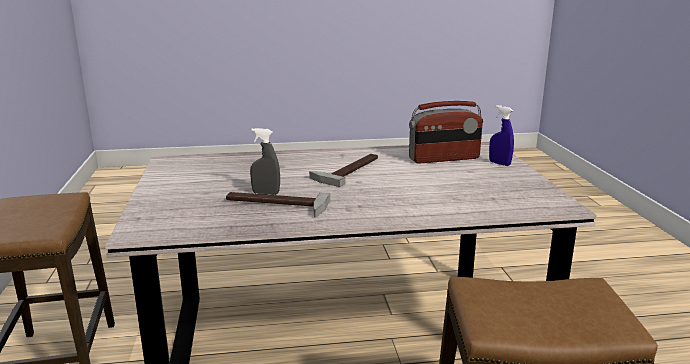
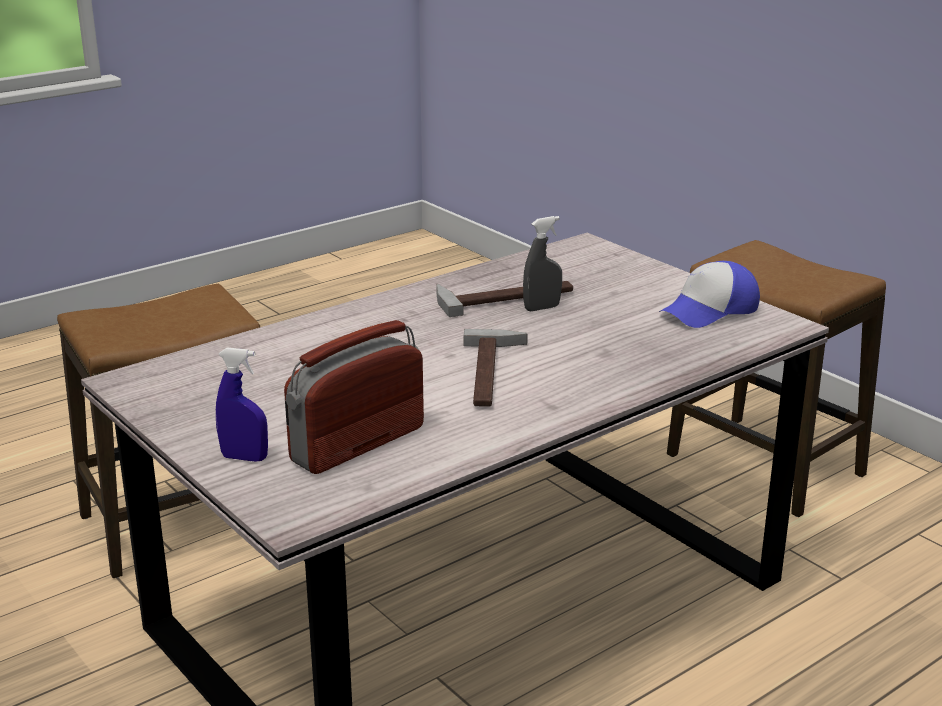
camera: 150 degrees right, 5 degrees up
none -> cap [659,261,760,328]

